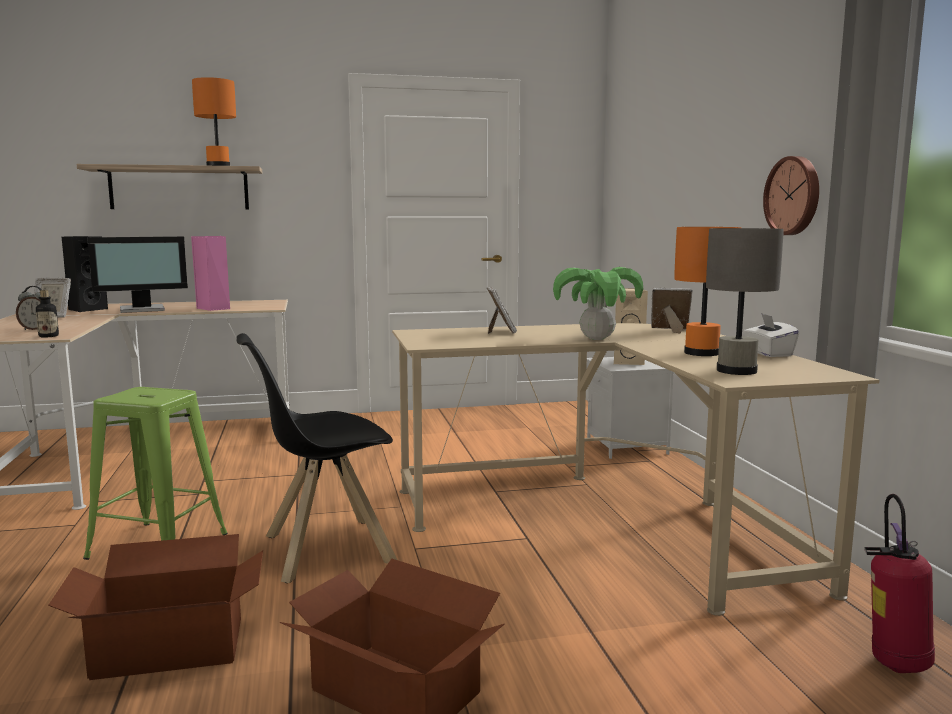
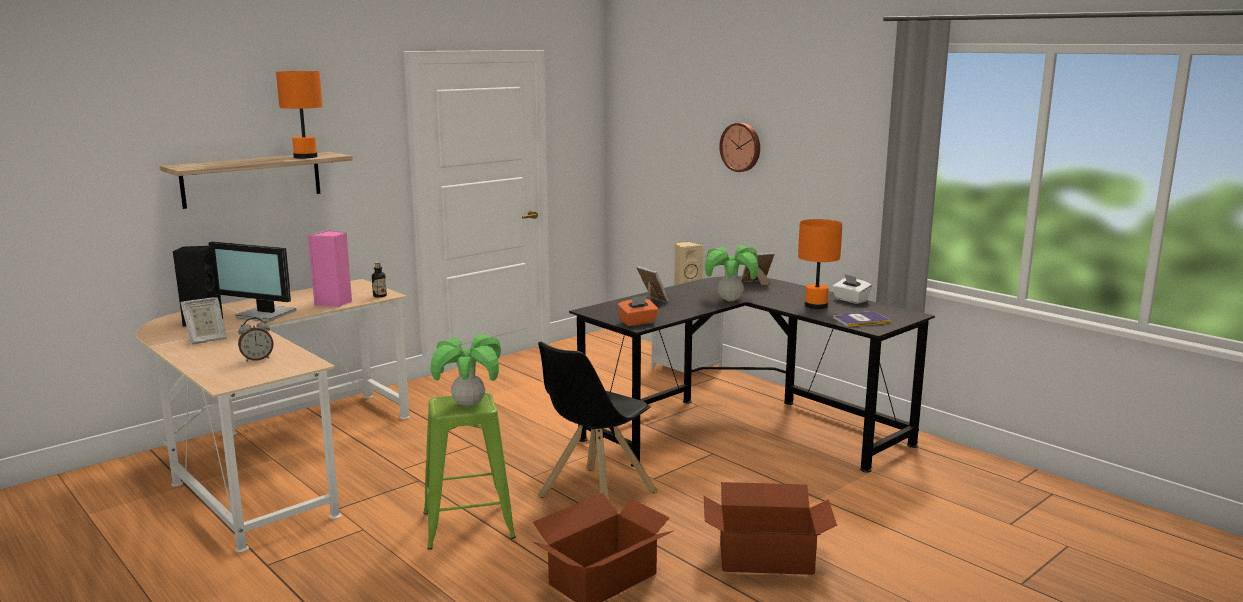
camera: 30 degrees left, 5 degrees up
bottle [36,290,59,338] -> bottle moved to [372,262,387,298]
monitor [87,236,188,313] -> monitor turned 75 degrees clockwise [208,241,297,322]
beige desk [392,323,879,616] -> black desk [569,276,935,472]
grey table lamp [706,228,784,375] -> book [833,311,891,327]
wall clock [763,156,819,235] -> wall clock moved to [719,123,760,172]
fire extinguisher [864,494,935,673] -> none
none -> potted plant [431,334,501,407]
none -> orange tissue box [617,296,659,326]

